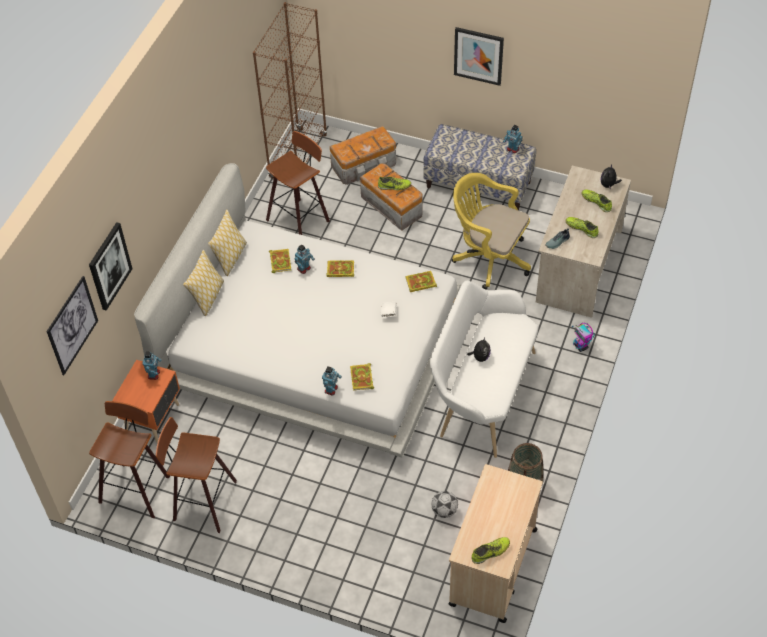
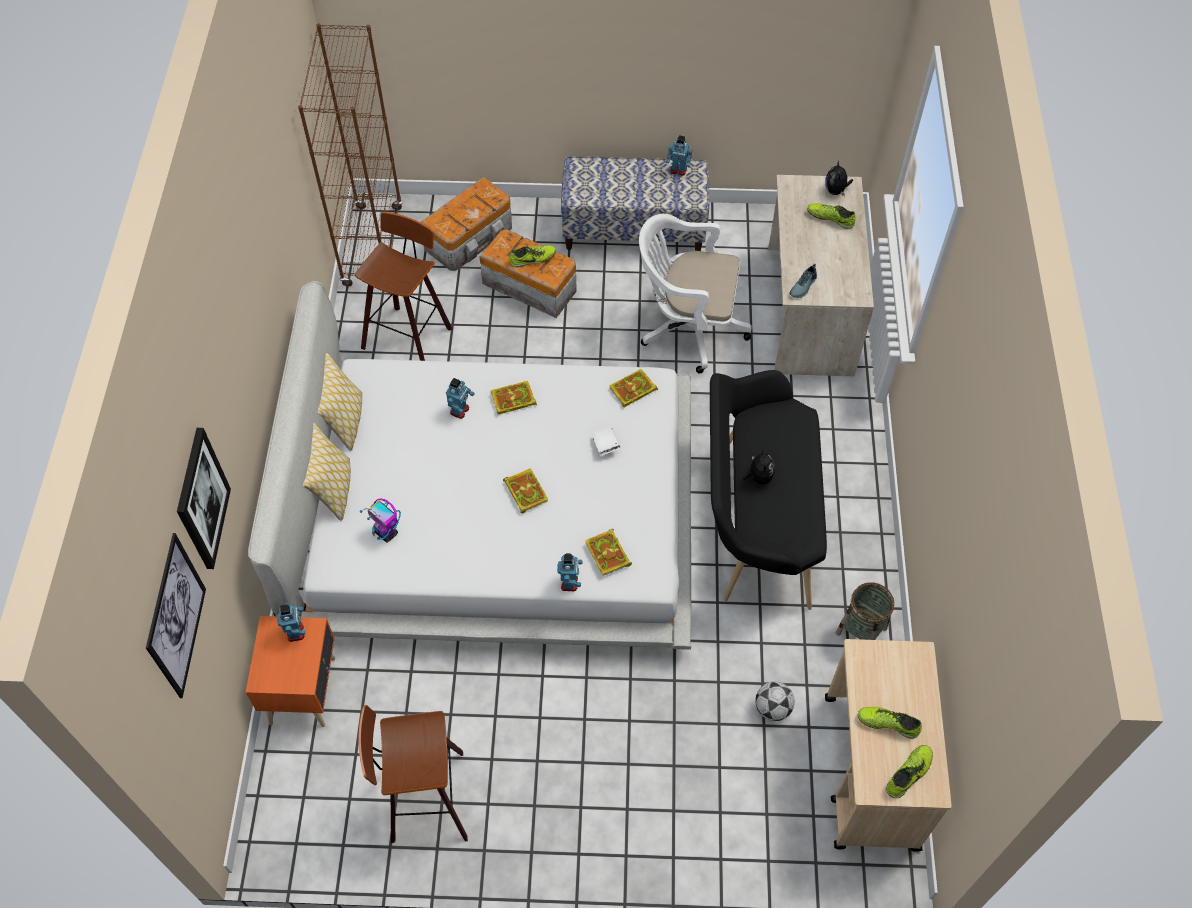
camera: 20 degrees left, 5 degrees up
stool [89,401,170,518] -> none
book [269,249,291,273] -> book moved to [503,468,548,514]
white bench [430,281,539,458] -> black bench [710,370,827,610]
yellow office chair [452,173,531,289] -> white office chair [639,214,752,373]
picture [454,27,504,86] -> none
shoe [566,217,599,238] -> shoe moved to [858,707,922,739]
toy robot [572,323,595,352] -> toy robot moved to [360,499,401,543]

